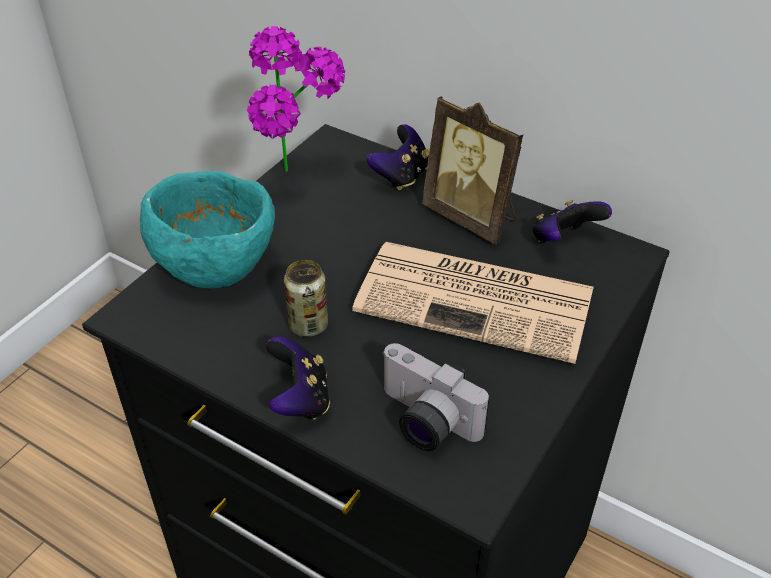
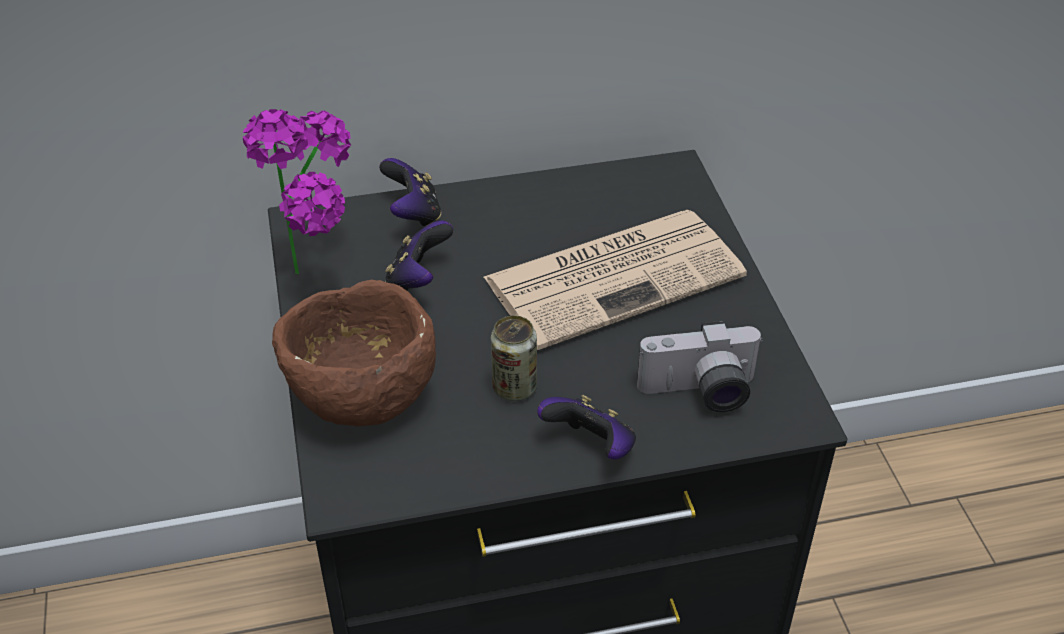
camera: 45 degrees left, 0 degrees up
turquoise bowl [140,171,275,289] -> brown bowl [272,280,436,426]
picture frame [422,96,523,245] -> none
game controller [532,200,612,243] -> game controller moved to [385,221,453,291]

